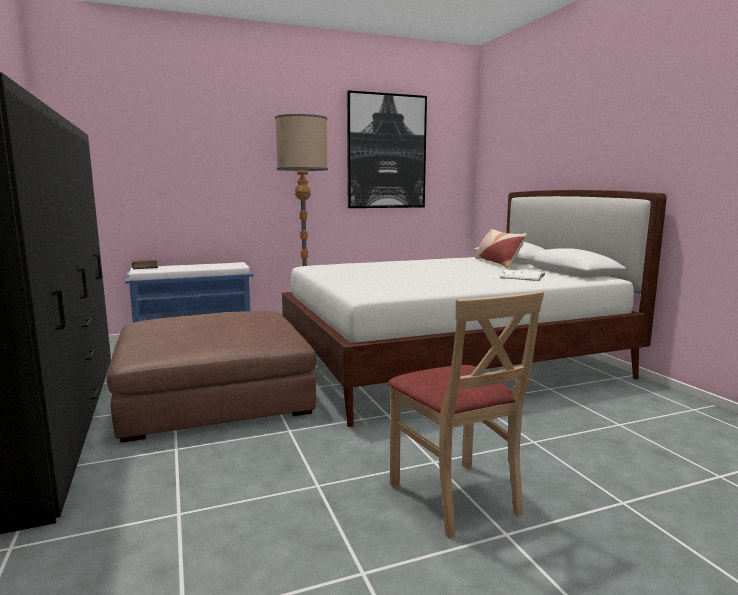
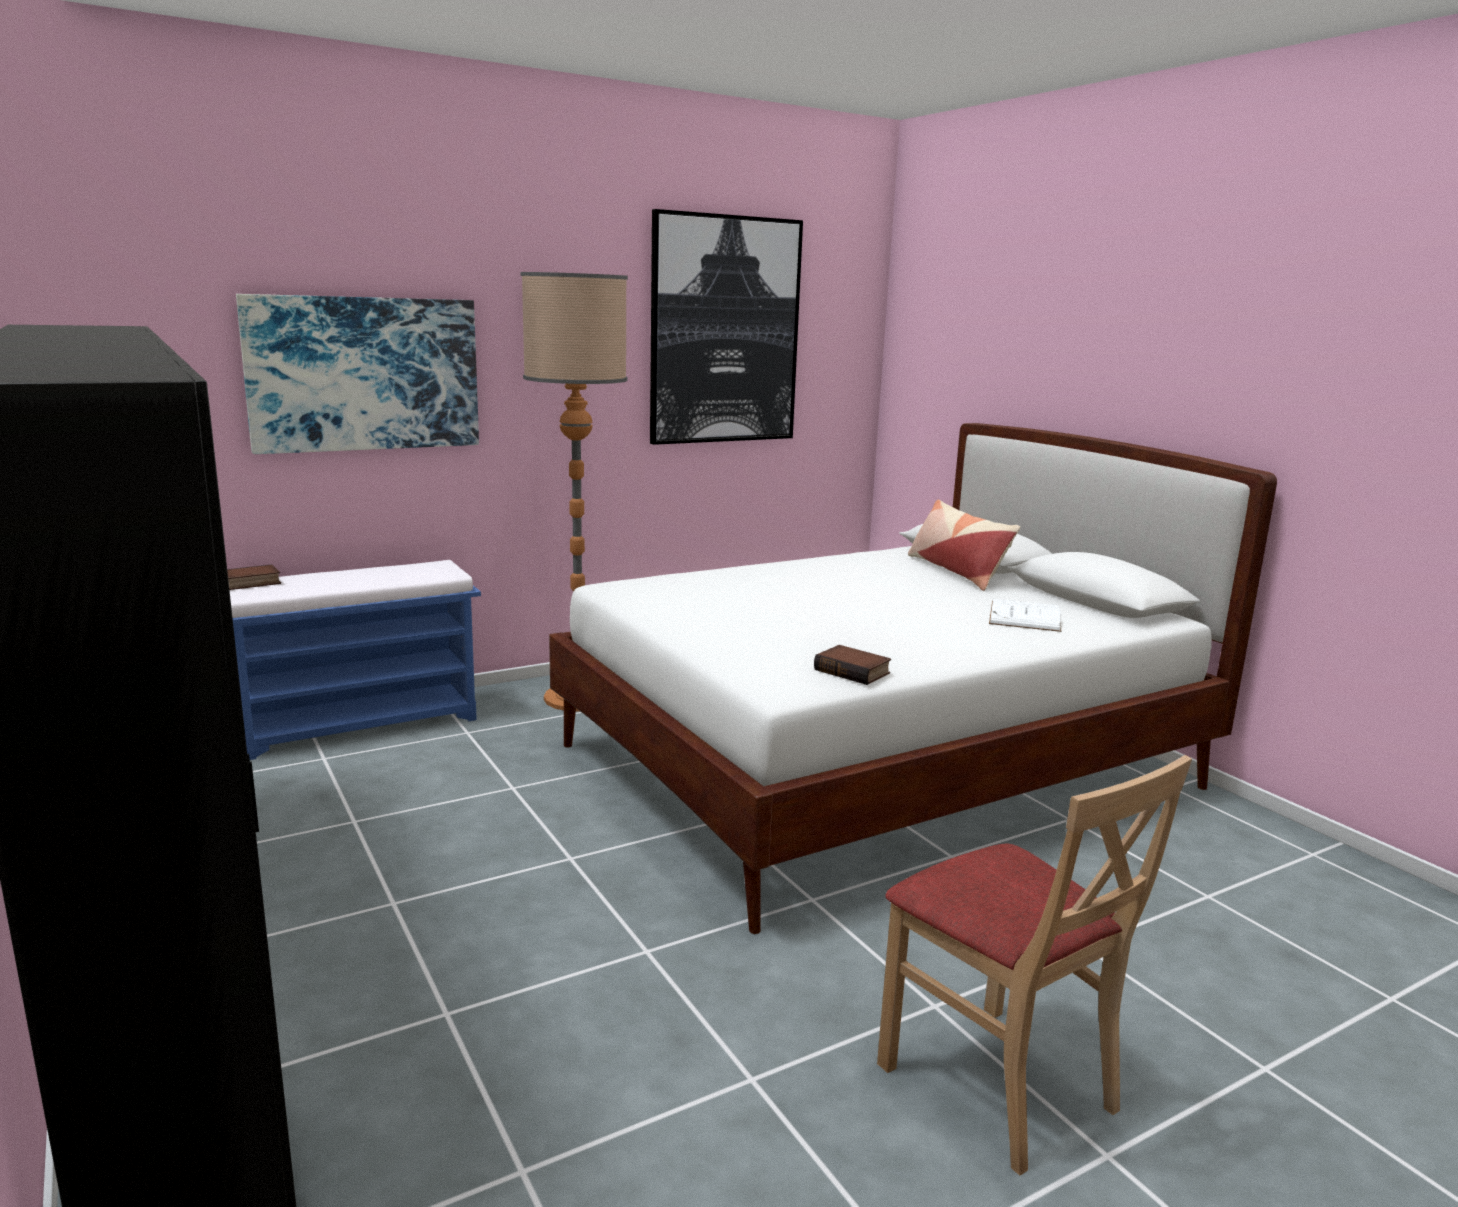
camera: 10 degrees left, 5 degrees up
brown ottoman [107,311,316,443] -> none
none -> picture [236,294,479,454]
none -> book [814,645,891,685]

